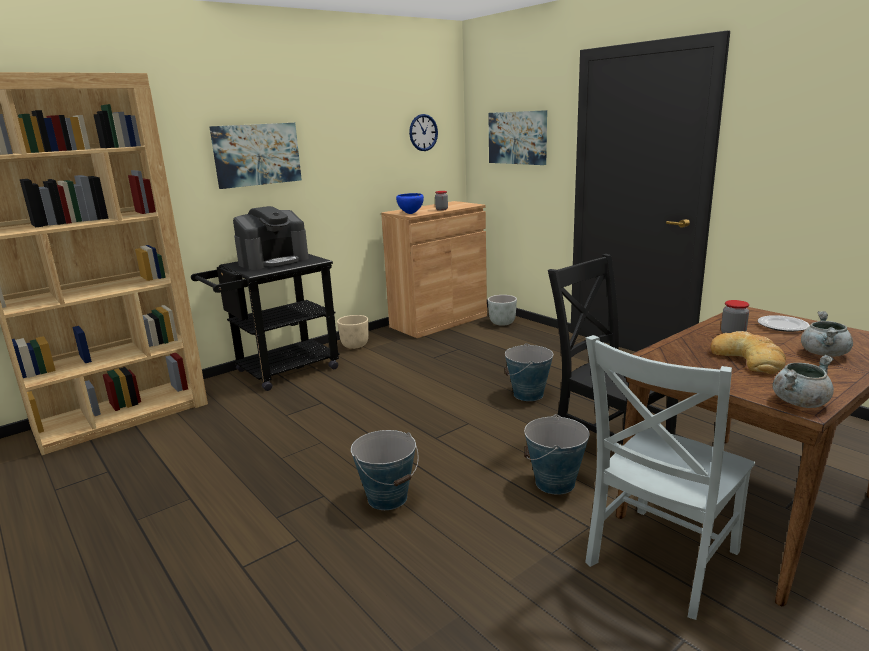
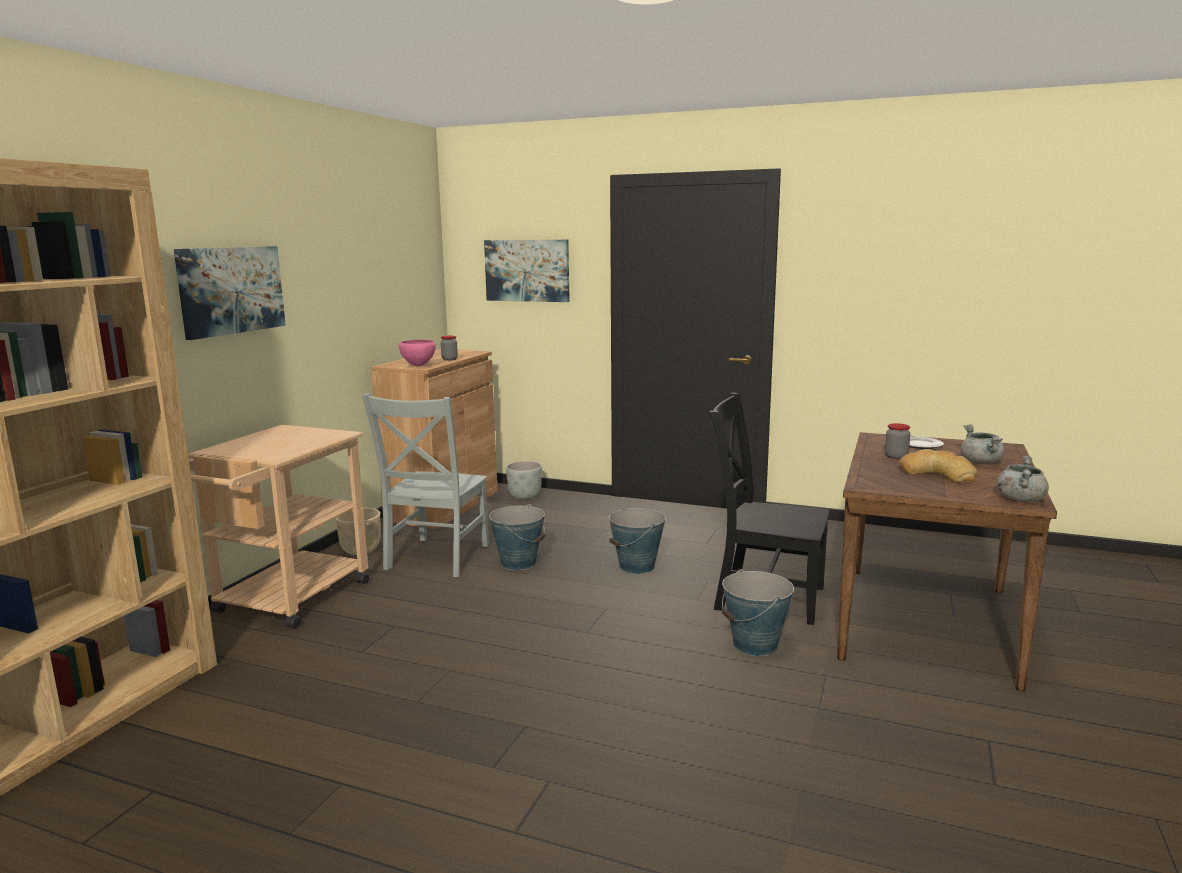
camera: 30 degrees left, 5 degrees down
black cart [191,254,340,391] -> beige cart [188,425,369,629]
coffee machine [233,206,309,270] -> none
bucket [351,430,419,510] -> bucket moved to [489,504,545,570]
blue bowl [396,193,424,214] -> pink bowl [399,339,436,366]
wall clock [409,114,438,151] -> none
grey chair [585,335,755,620] -> grey chair moved to [362,394,489,577]

